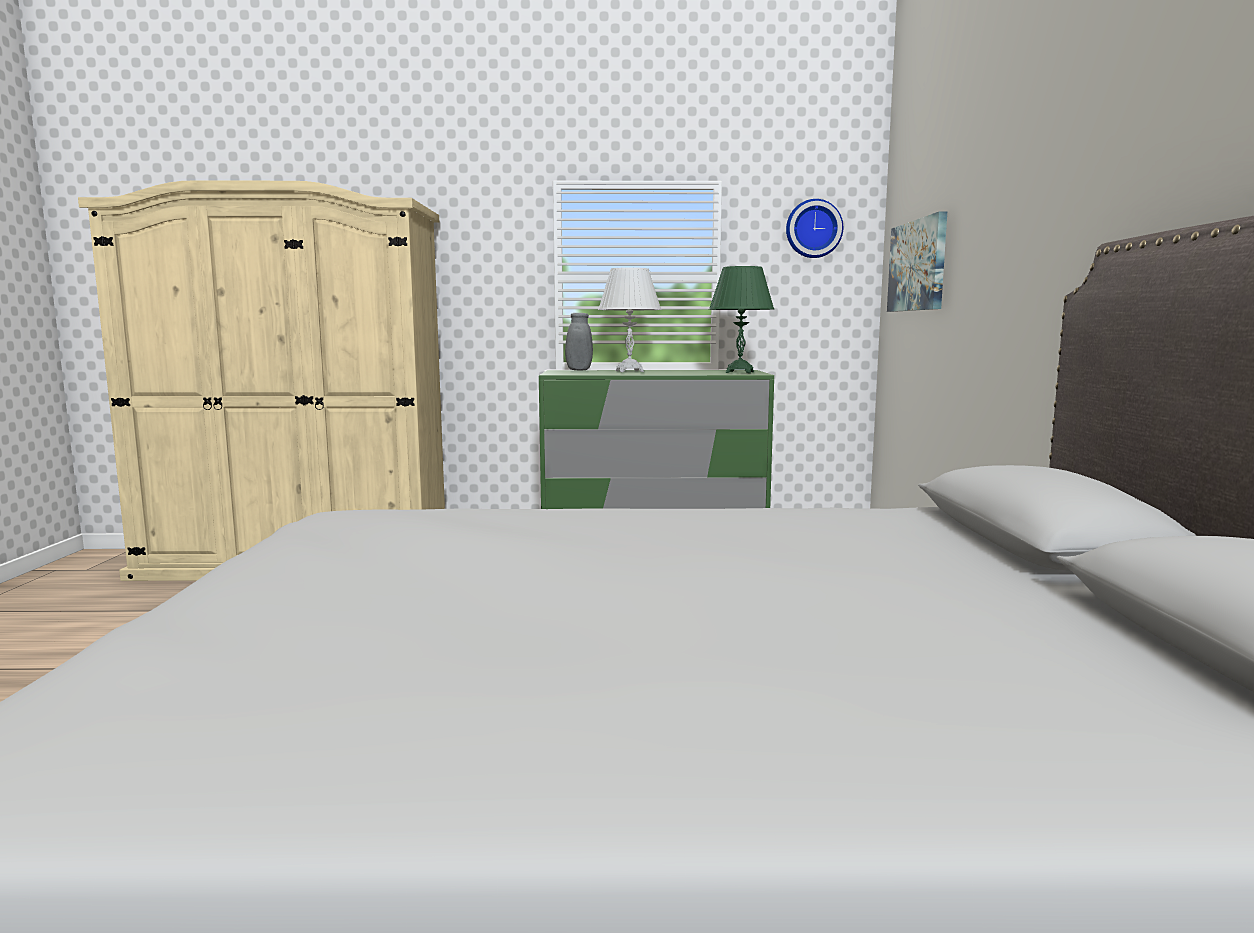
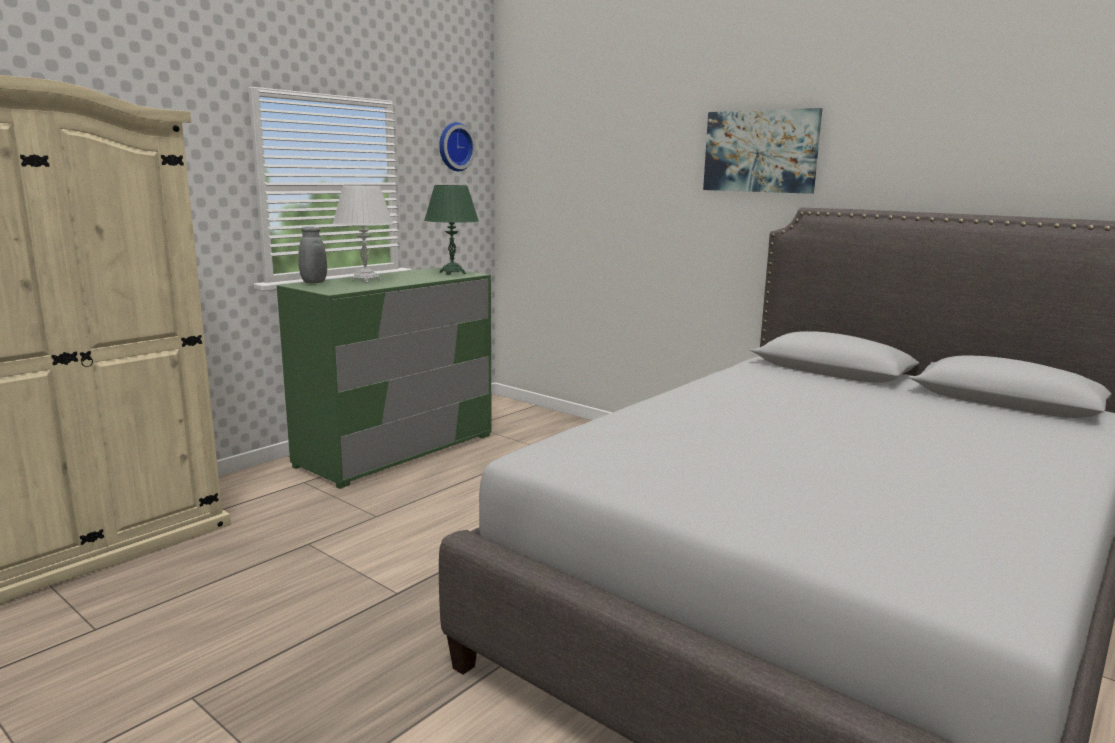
camera: 50 degrees left, 5 degrees up
picture [887,211,947,312] -> picture moved to [703,108,822,194]

